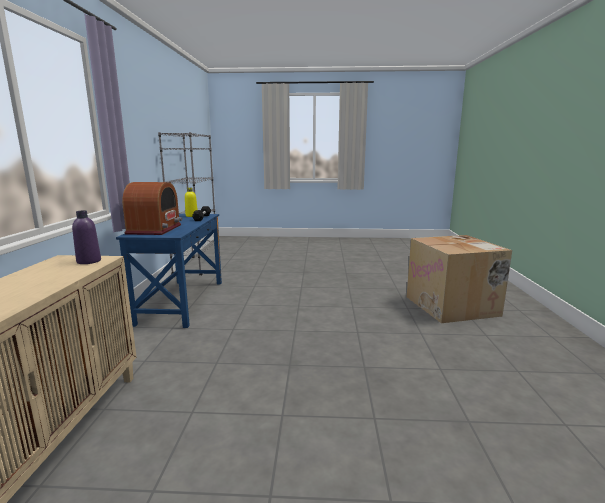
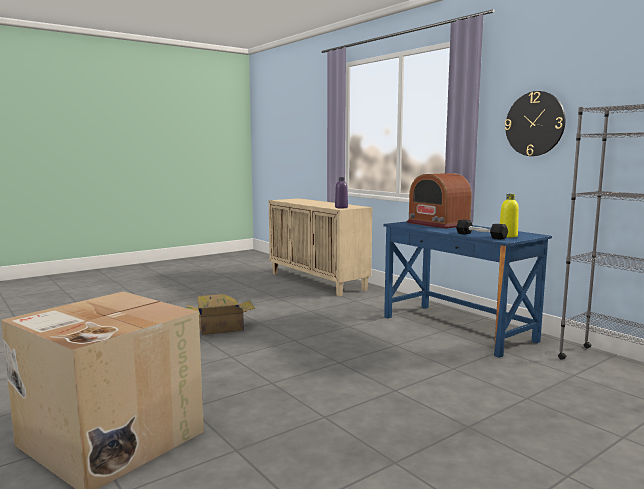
camera: 140 degrees right, 5 degrees down
none -> cardboard box [186,294,255,335]
none -> wall clock [505,91,565,156]

